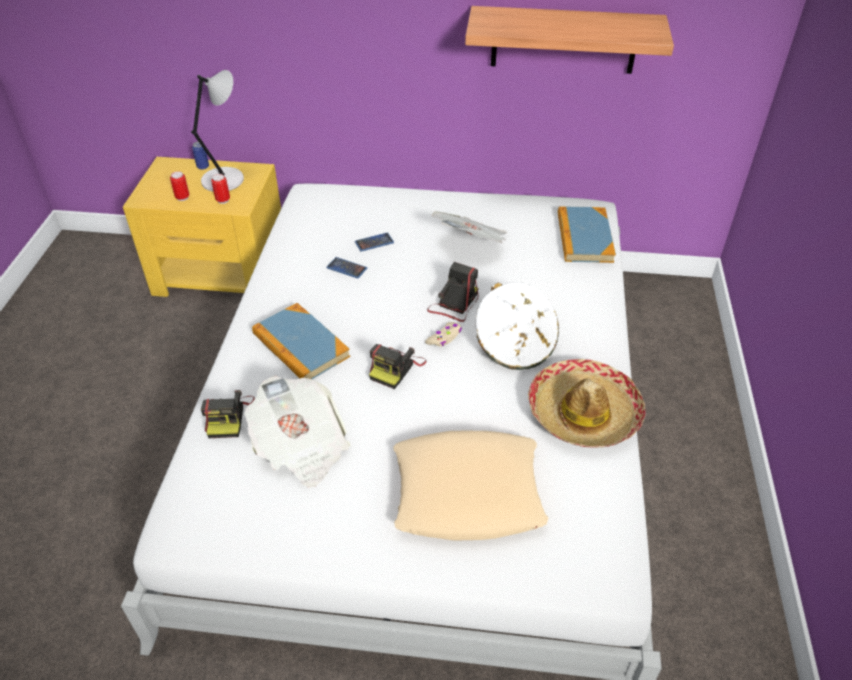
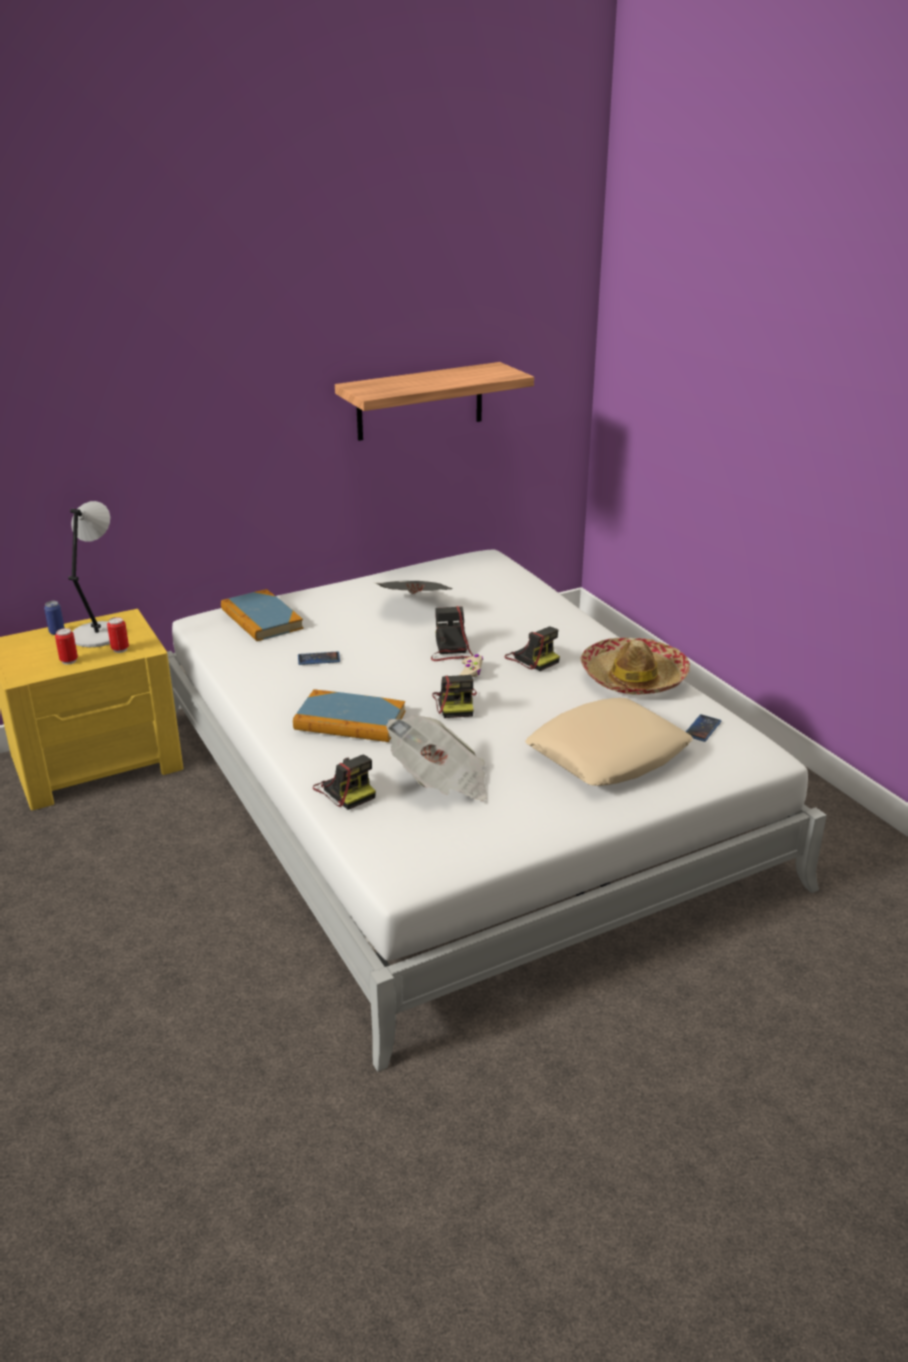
camera: 35 degrees left, 15 degrees down
phone [355,233,394,252] -> phone moved to [686,714,721,742]
white hat [476,282,559,370] -> camera [504,626,560,671]
book [558,206,616,263] -> book moved to [221,589,304,641]

